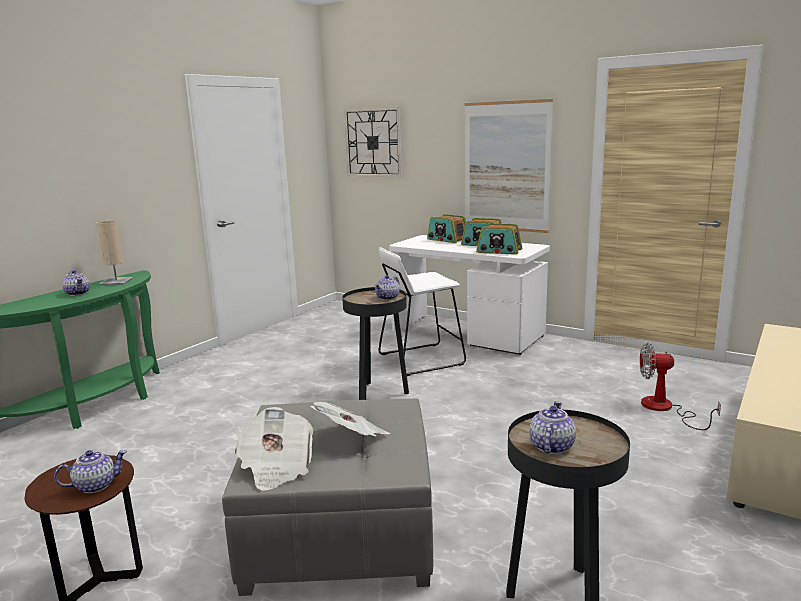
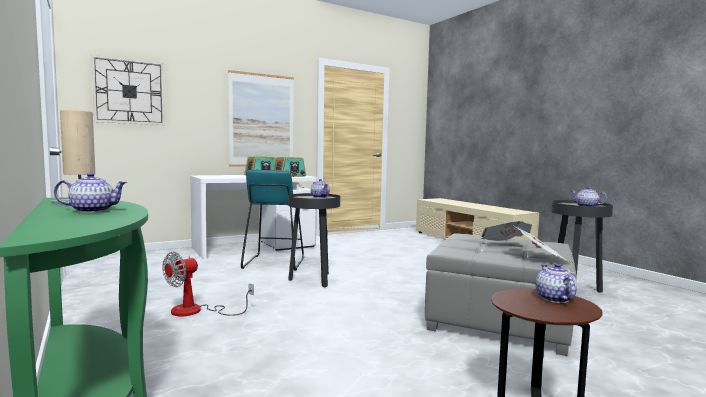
camera: 65 degrees left, 10 degrees down
white stool [378,247,466,376] -> turquoise stool [241,170,304,270]
radio [427,214,466,243] -> none
fan [640,343,721,430] -> fan moved to [162,251,254,317]

